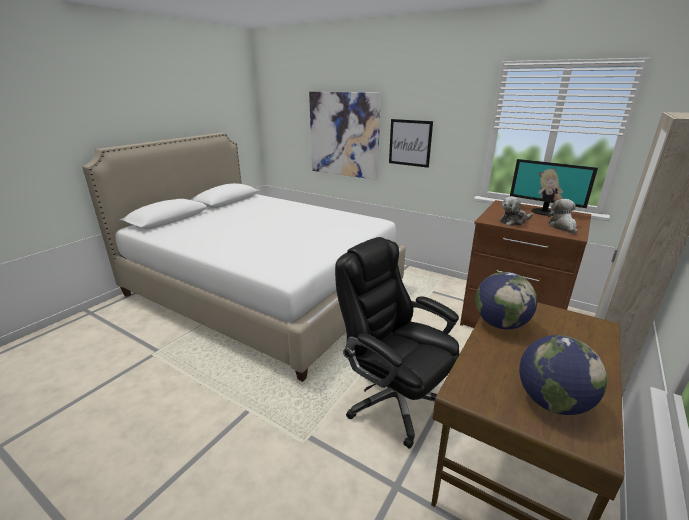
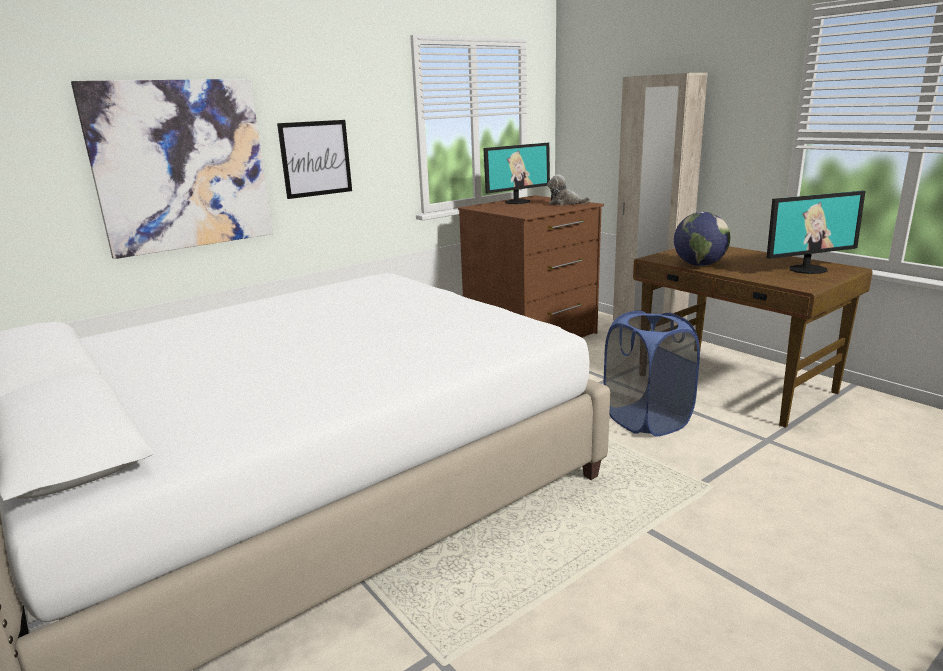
camera: 70 degrees left, 5 degrees down
black office chair [335,237,459,449] -> blue laundry basket [603,311,700,436]
plush toy [500,197,533,226] -> none
globe [519,335,607,415] -> monitor [767,191,866,274]

